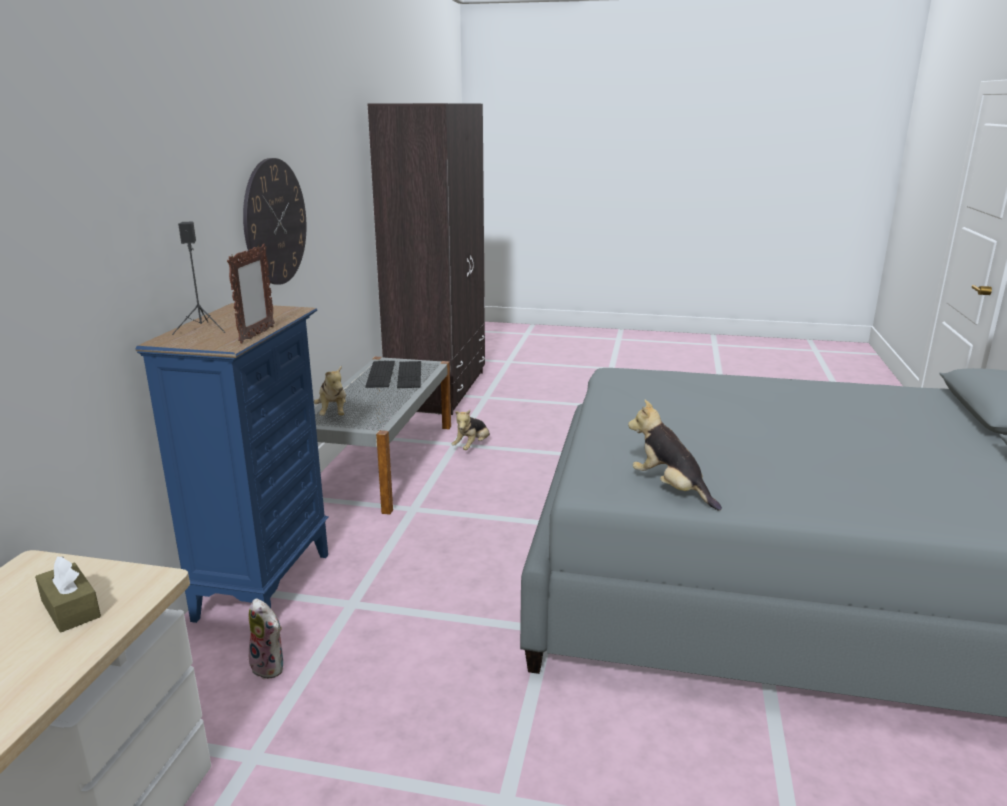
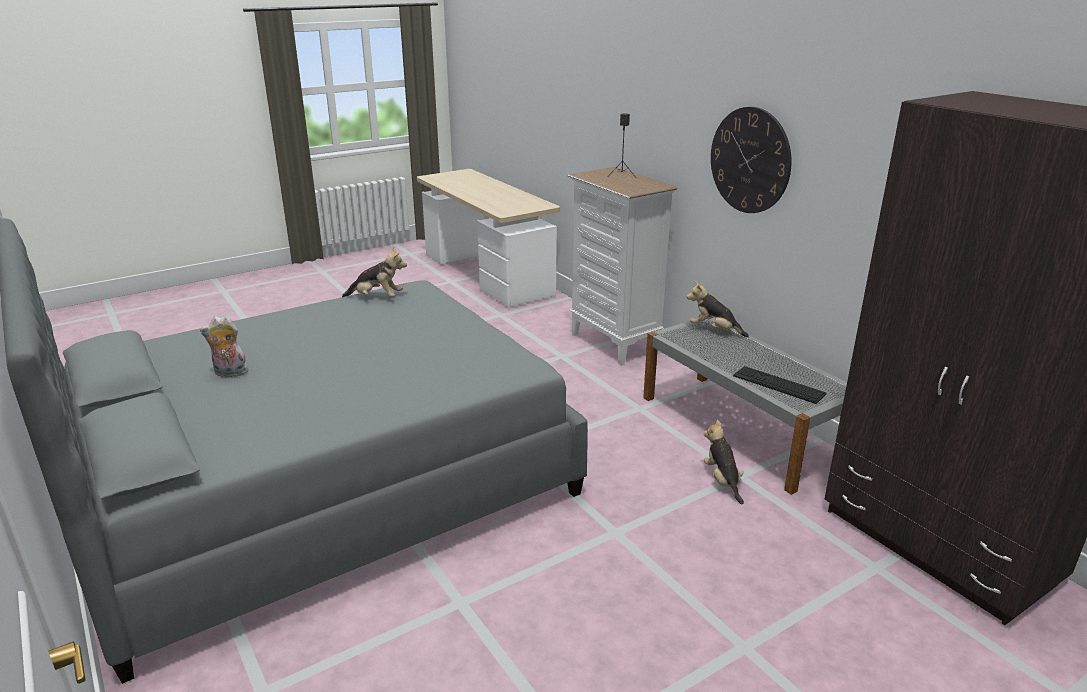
camera: 135 degrees right, 5 degrees up
brown tissue box [35,556,101,633] -> none
blue dresser [135,303,328,623] -> white dresser [567,167,677,366]
picture frame [227,244,275,343] -> none
plush toy [248,598,283,680] -> plush toy moved to [200,316,248,377]
keyboard [365,361,395,388] -> none

